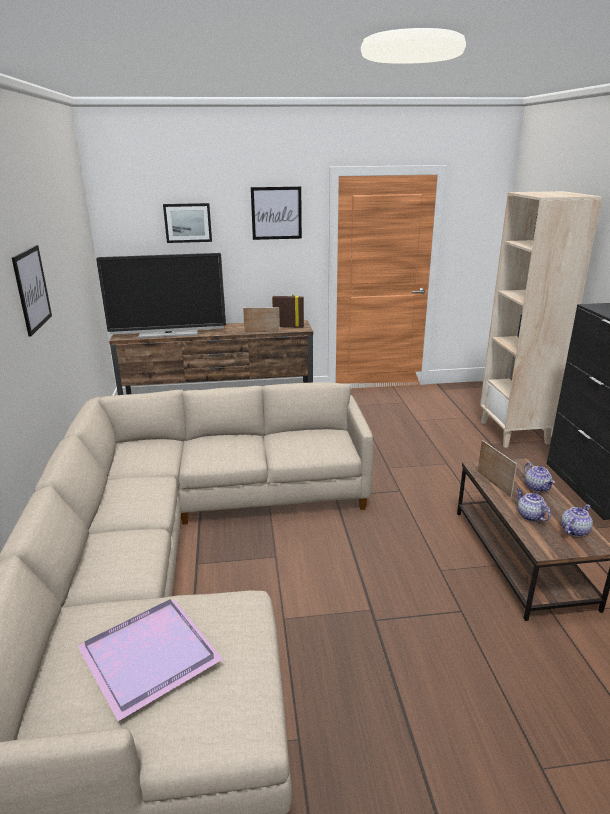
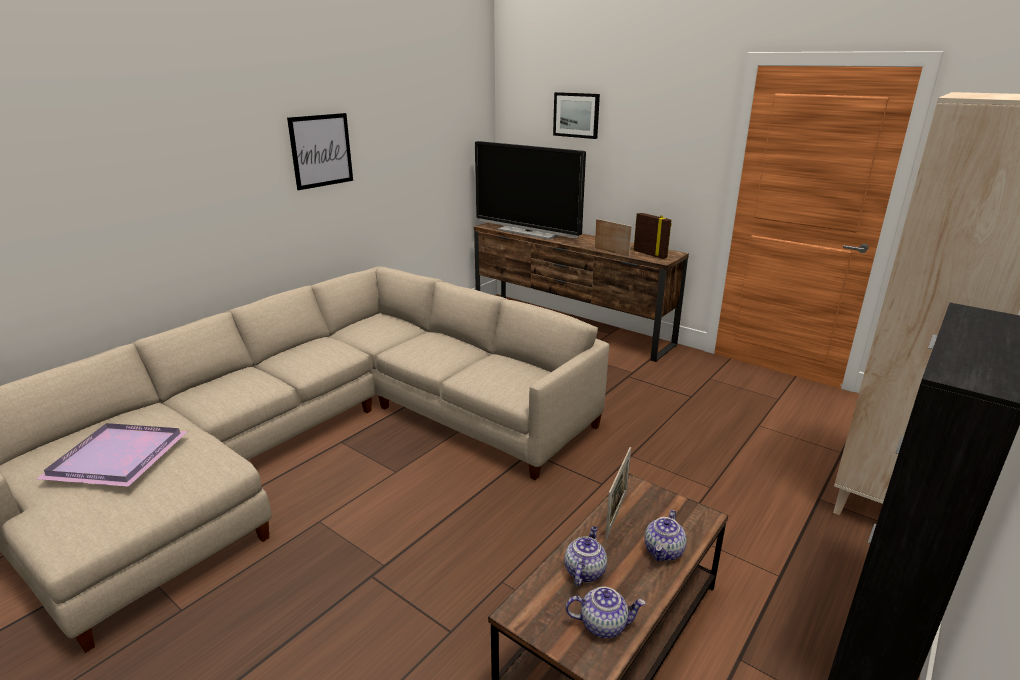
camera: 45 degrees right, 0 degrees up
picture [251,186,302,240] -> none

